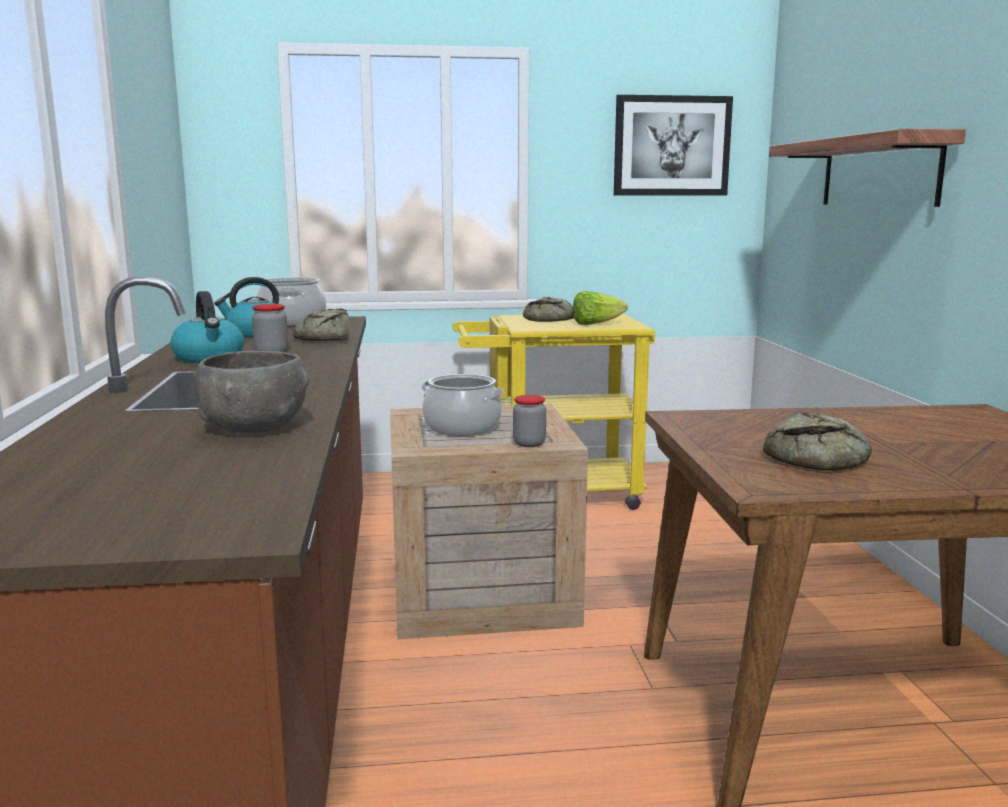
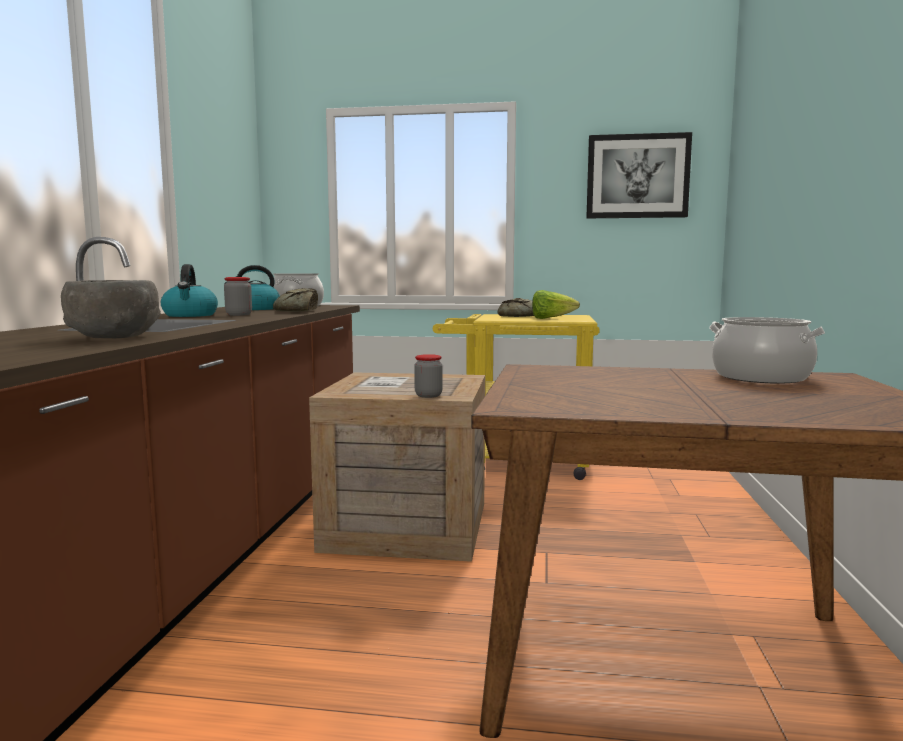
camera: 15 degrees right, 5 degrees down
cooking pot [421,374,504,436] -> cooking pot moved to [709,317,825,384]
bread [763,412,872,471] -> none
shelf [769,129,966,207] -> none

